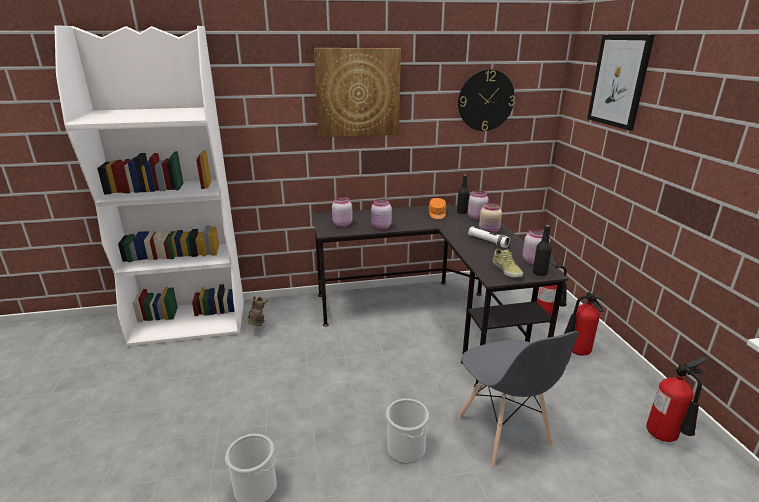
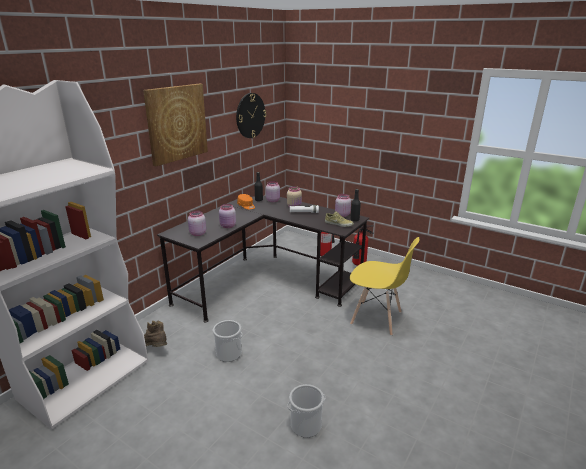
camera: 45 degrees left, 0 degrees up
bucket [386,398,429,463] -> bucket moved to [212,320,242,362]
grey chair [458,331,579,467] -> yellow chair [350,237,419,336]
picture [587,35,655,131] -> none
fire extinguisher [646,357,708,442] -> none

